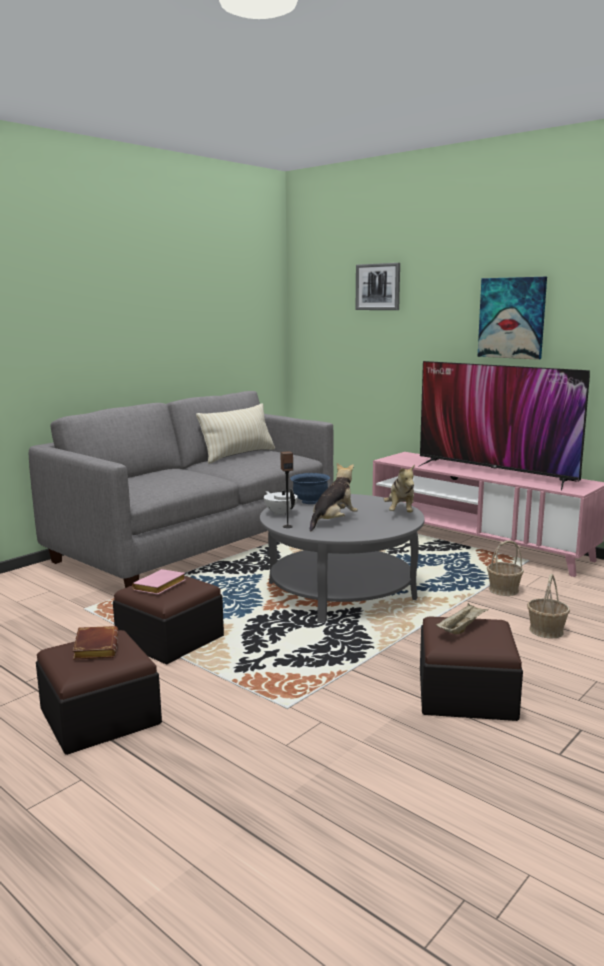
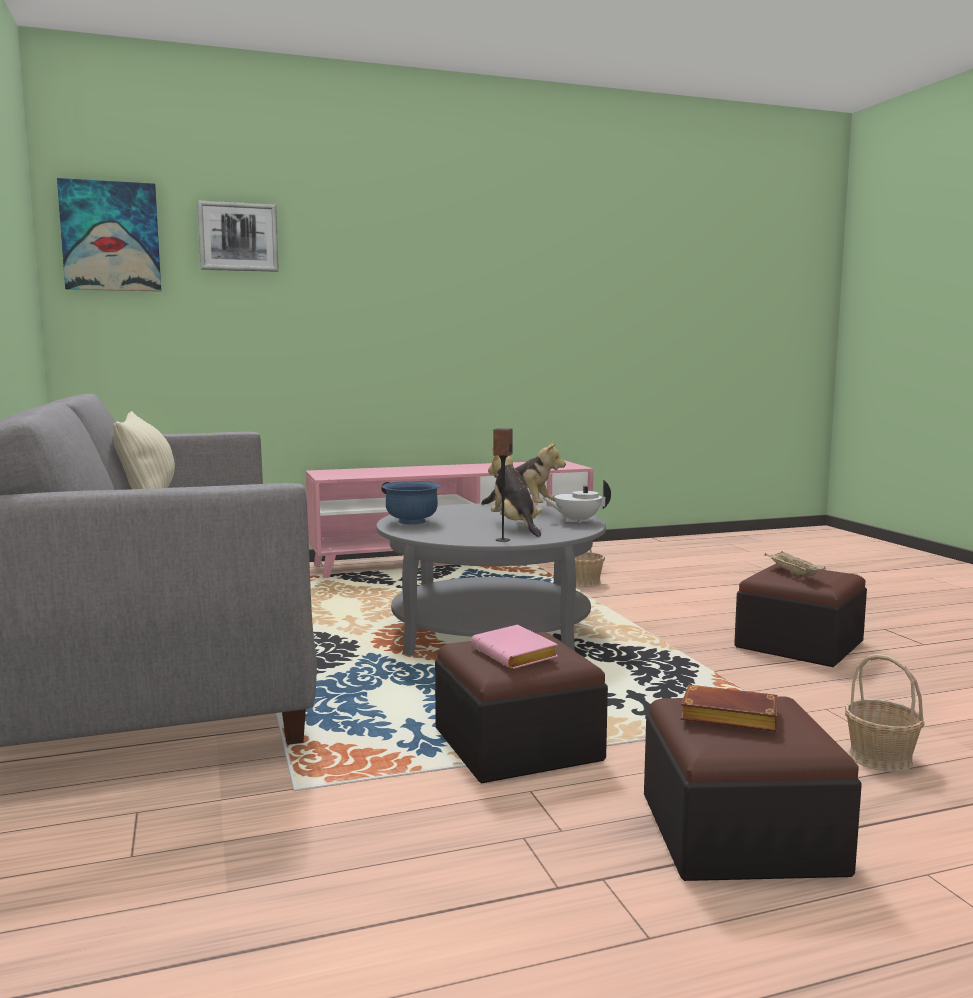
camera: 60 degrees left, 5 degrees down
white teapot [264,488,298,516] -> white teapot moved to [541,480,611,524]
television [418,361,590,491] -> none
picture [477,277,547,360] -> picture moved to [57,178,162,292]
basket [527,574,570,639] -> basket moved to [845,654,924,772]

